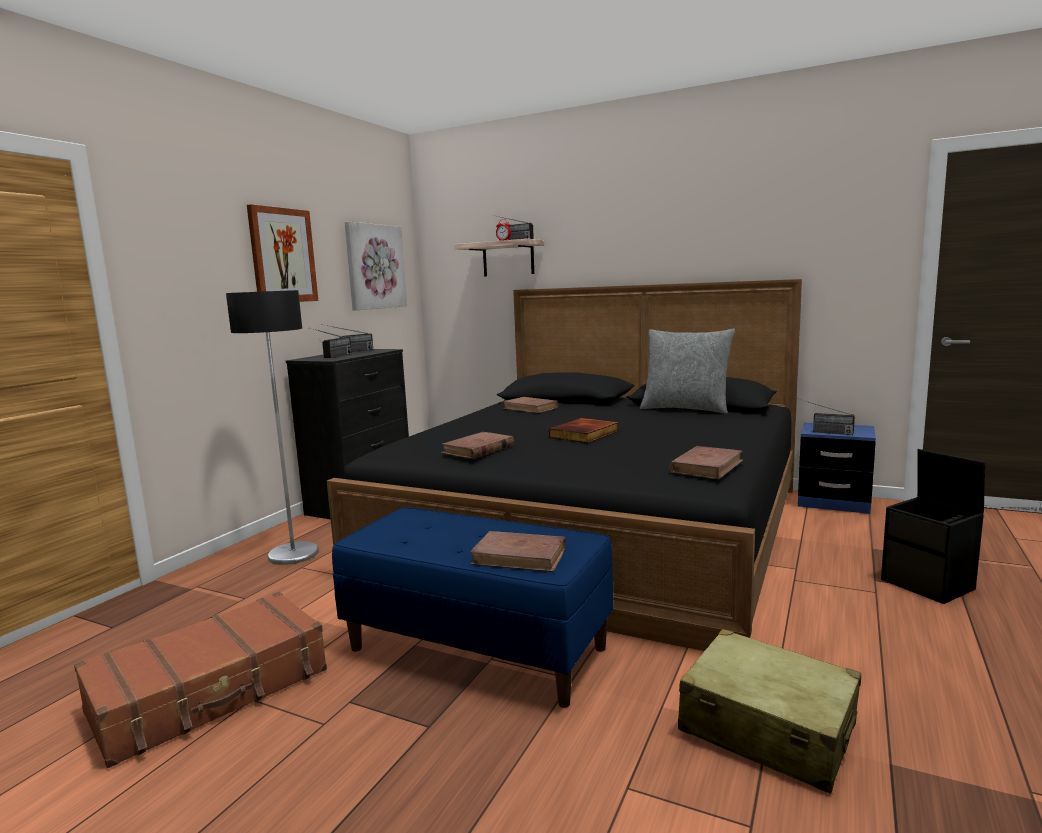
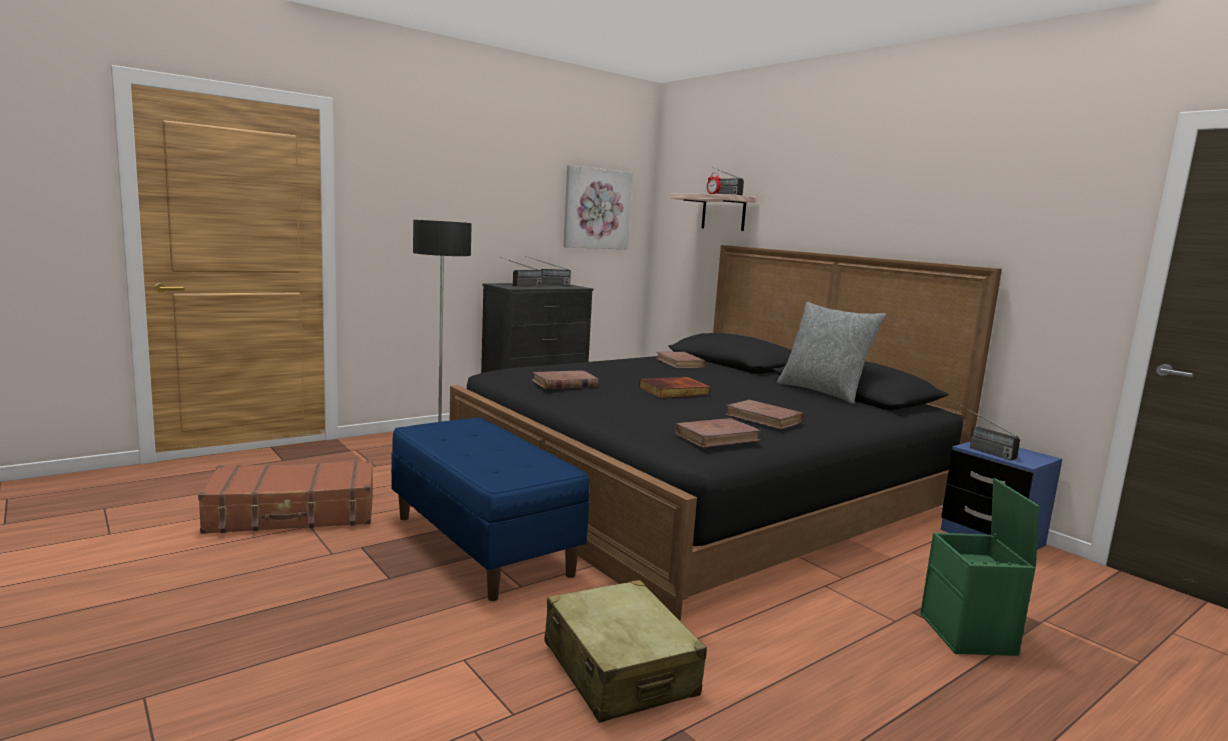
camera: 25 degrees right, 0 degrees up
picture [247,204,318,302] -> none
brown book [470,531,566,572] -> brown book moved to [725,400,804,430]
black storage box [881,449,985,604] -> green storage box [920,478,1039,656]

